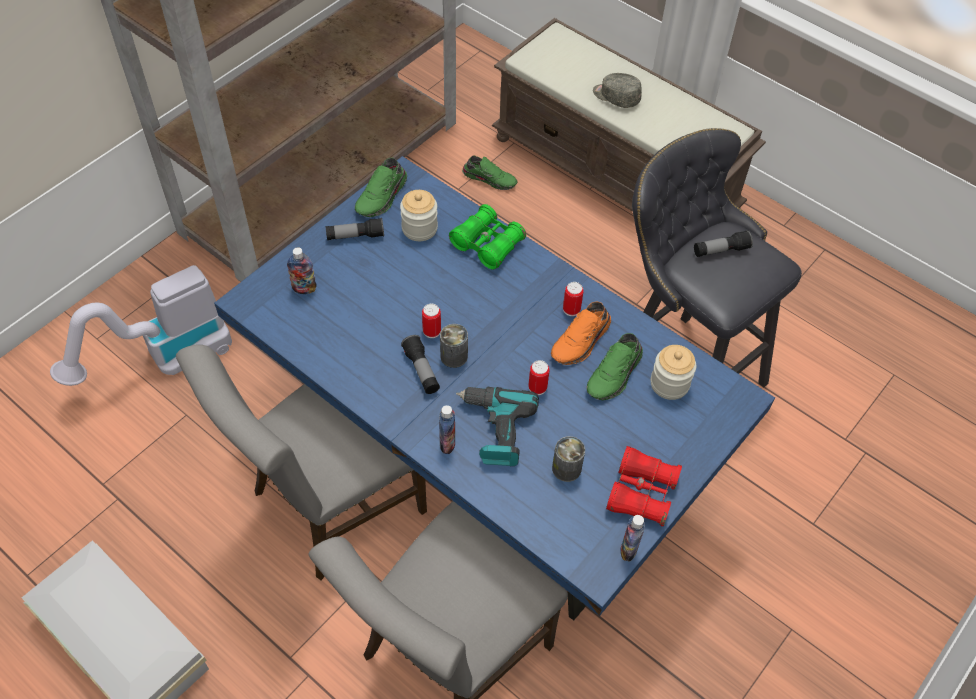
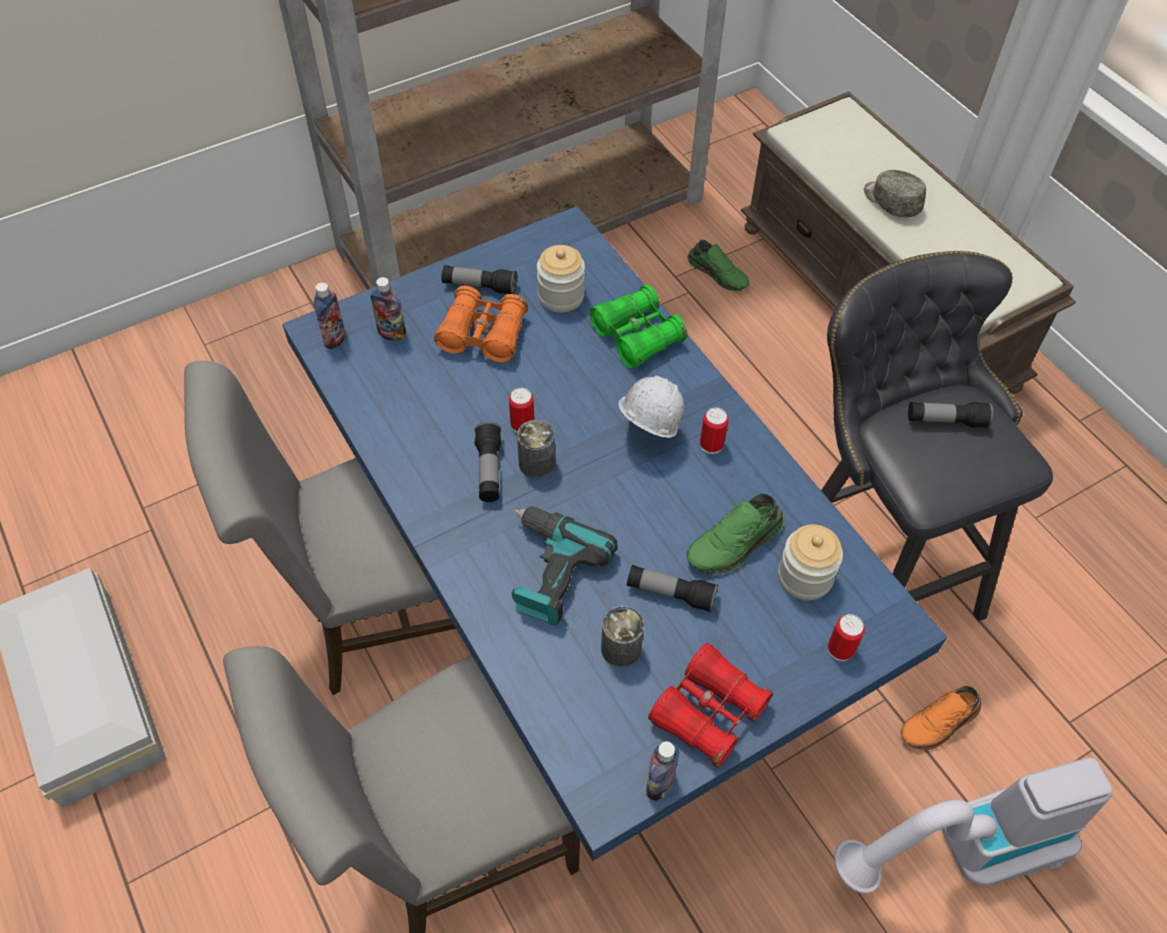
camera: 20 degrees right, 0 degrees up
vacuum cleaner [50,265,232,386] -> vacuum cleaner moved to [834,758,1112,894]
green shoe [355,158,407,217] -> none
bottle [439,405,455,454] -> bottle moved to [314,282,346,349]
can [528,360,550,395] -> can moved to [828,614,865,661]
orange shoe [551,302,611,365] -> orange shoe moved to [901,685,982,750]
none -> orange binoculars [434,286,528,362]
none -> white hard hat [619,375,684,438]
none -> flashlight [627,565,718,613]

